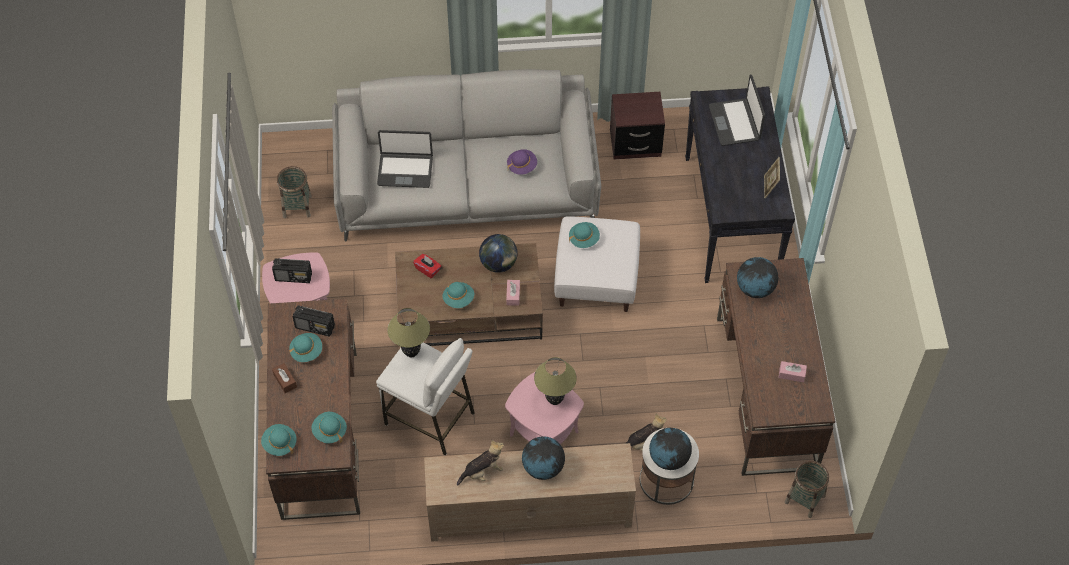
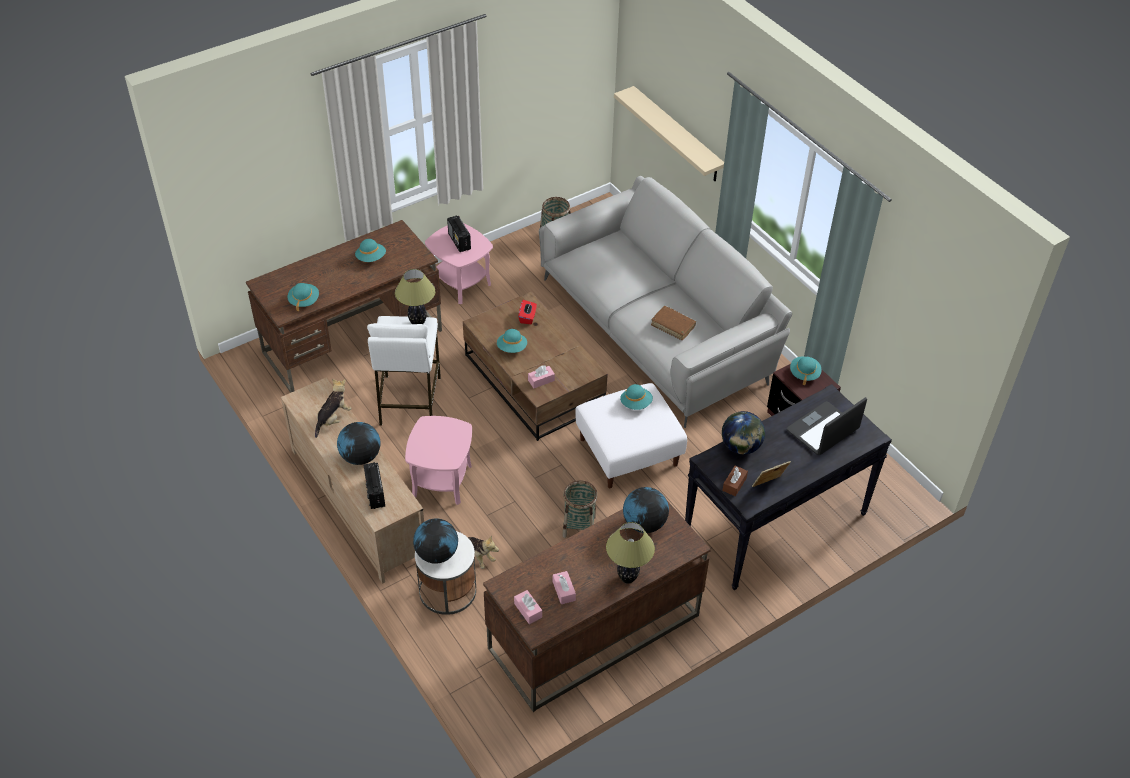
camera: 60 degrees right, 10 degrees down
turquoise hat [261,424,297,456] -> turquoise hat moved to [790,356,822,386]
brown tissue box [272,363,297,393] -> brown tissue box moved to [722,466,748,496]
radio [293,305,335,337] -> radio moved to [363,462,385,509]
laptop [377,130,433,188] -> none
plush toy [457,440,504,486] -> plush toy turned 90 degrees counterclockwise [315,379,352,438]
globe [479,234,518,273] -> globe moved to [722,411,765,455]
purple hat [507,149,537,175] -> brown book [651,306,696,340]
table lamp [534,357,577,405] -> table lamp moved to [606,522,655,584]
basket [785,461,829,518] -> basket moved to [562,480,598,538]
none -> pink tissue box [514,590,542,624]
none -> beige shelf [614,86,724,181]

